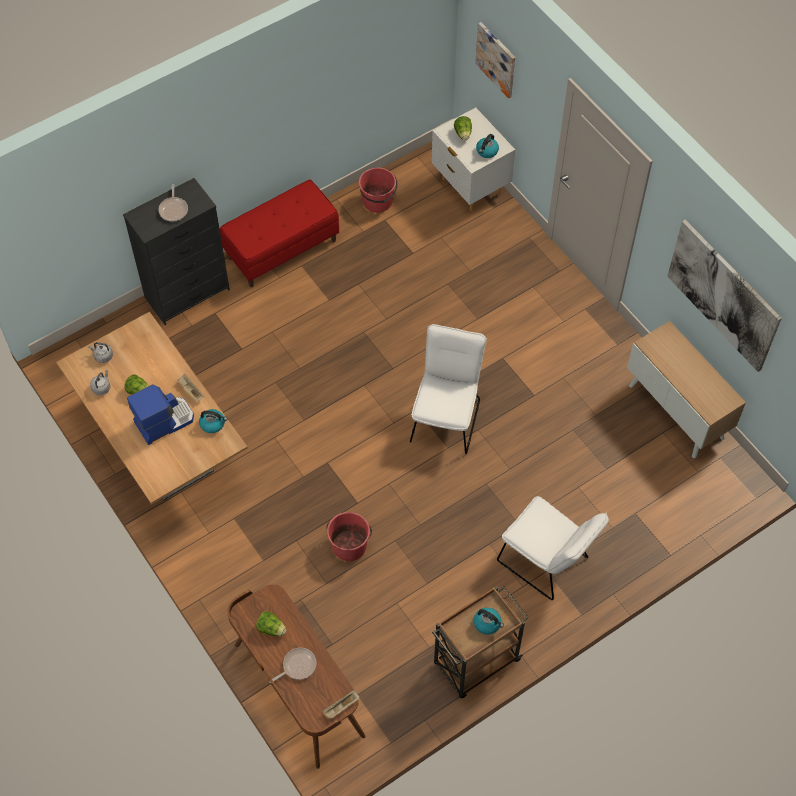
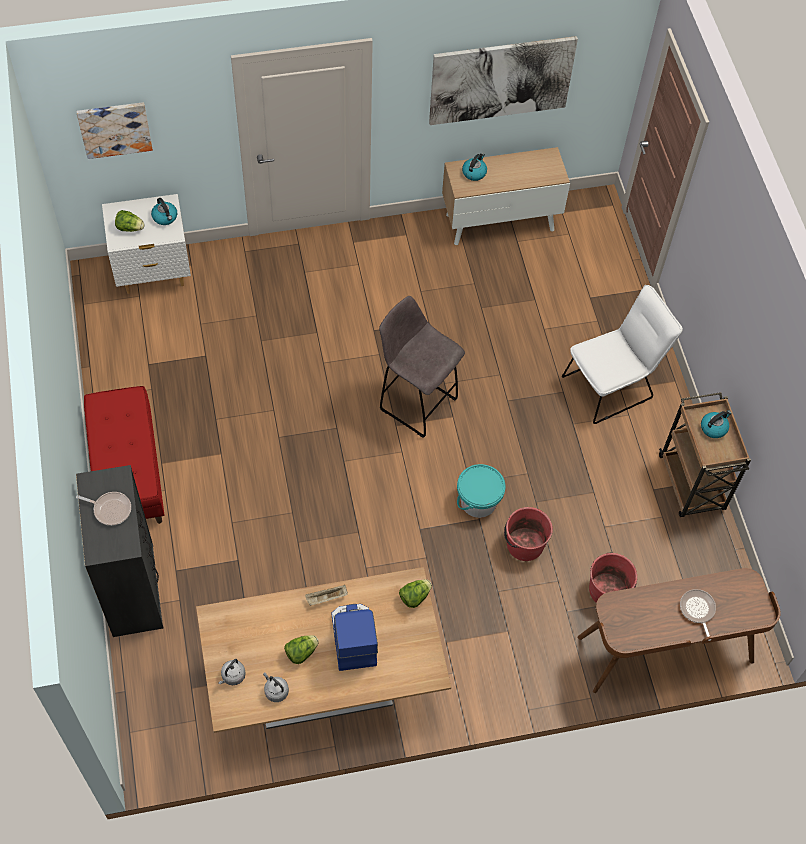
camera: 70 degrees left, 0 degrees up
kettle [199,409,228,433] -> kettle moved to [462,153,487,181]
lettuce [256,611,287,636] -> lettuce moved to [399,579,432,608]
beige tray [322,690,359,719] -> none
red bucket [359,167,398,213] -> red bucket moved to [589,553,637,603]
white chair [410,324,487,454] -> grey stool [379,296,465,438]
none -> turquoise bucket [457,464,505,518]

